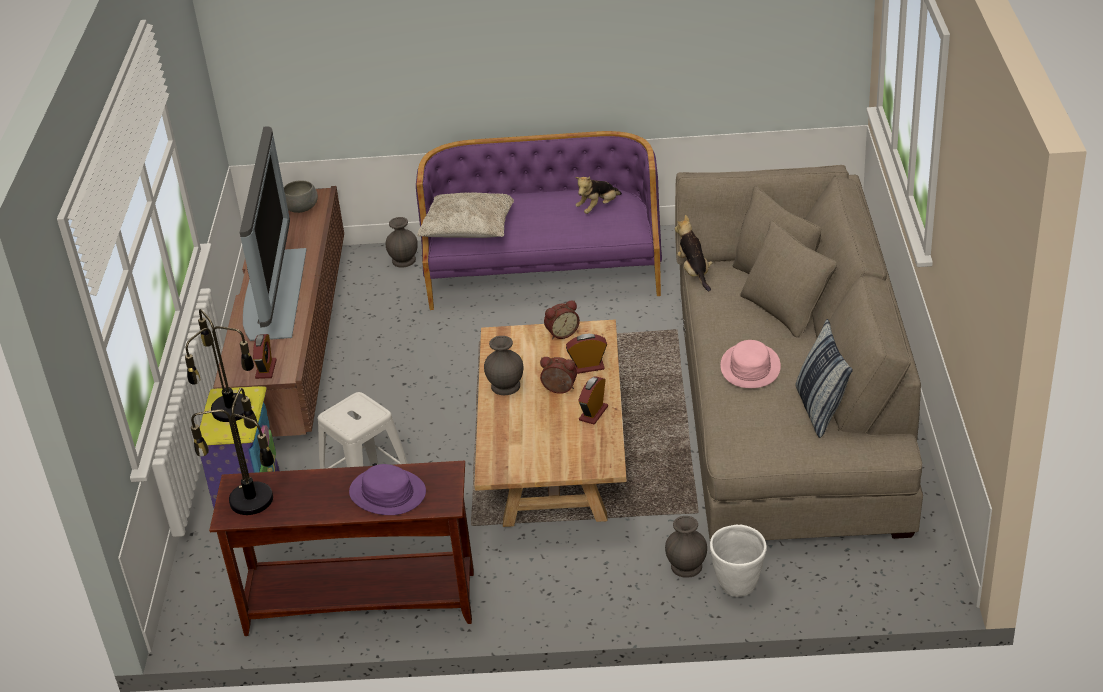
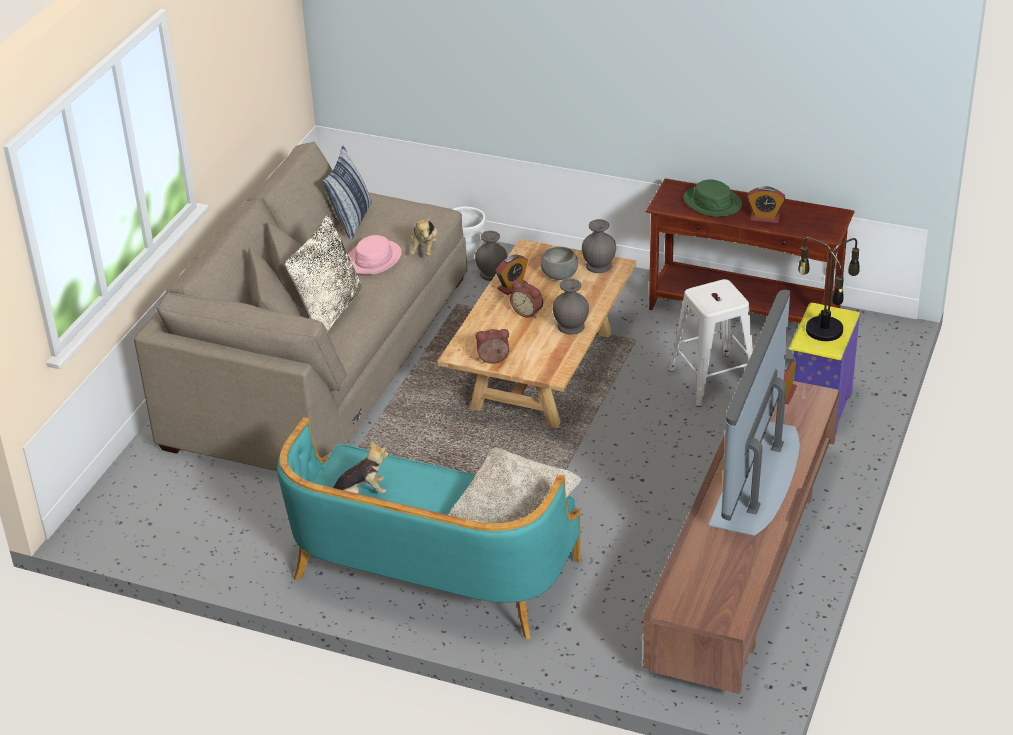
camera: 160 degrees left, 0 degrees up
table lamp [191,388,274,515] -> none
grey bowl [284,181,318,213] -> grey bowl moved to [540,246,578,280]
purple hat [349,464,426,515] -> green hat [684,180,742,217]
grey vase [385,217,418,267] -> grey vase moved to [582,219,616,273]
purple sofa [416,131,662,310] -> turquoise sofa [277,417,581,640]
alarm clock [566,334,607,374] -> alarm clock moved to [747,186,785,223]
plush toy [675,215,713,291] -> plush toy moved to [409,217,438,256]
none -> beige pillow [285,216,362,331]

